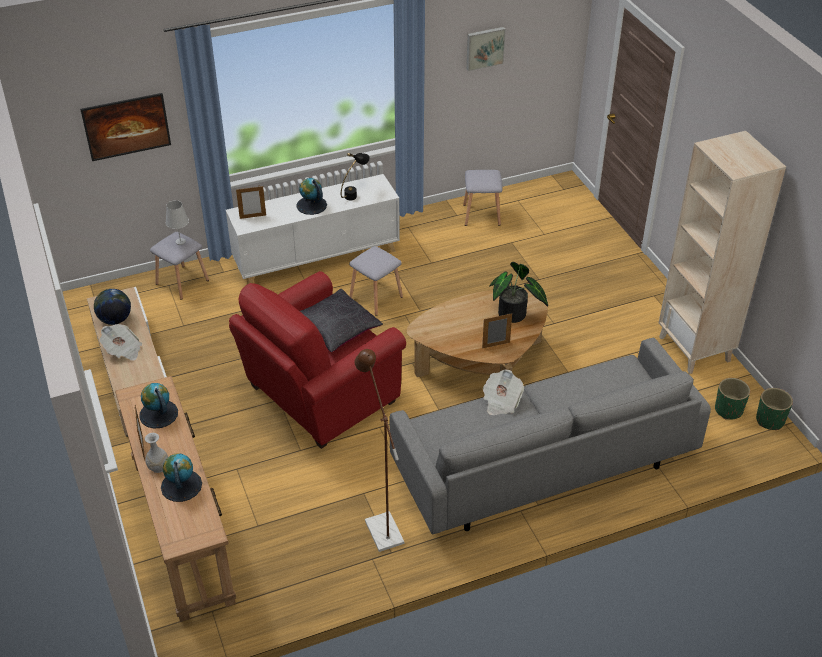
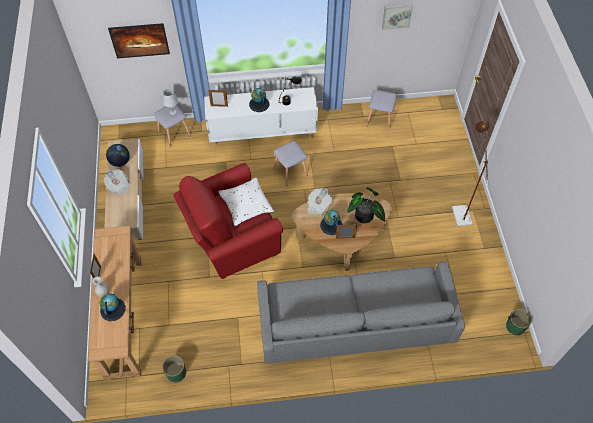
camera: 15 degrees right, 15 degrees up
globe [139,383,178,429] -> globe moved to [320,210,343,235]
black pillow [300,289,383,352] -> white pillow [218,177,274,226]
brown floor lamp [355,349,404,552] -> brown floor lamp moved to [452,121,490,226]
newspaper [483,369,524,415] -> newspaper moved to [307,188,332,216]
beige bookcase [659,131,786,374] -> none
green planter [715,378,750,420] -> green planter moved to [162,355,186,382]

